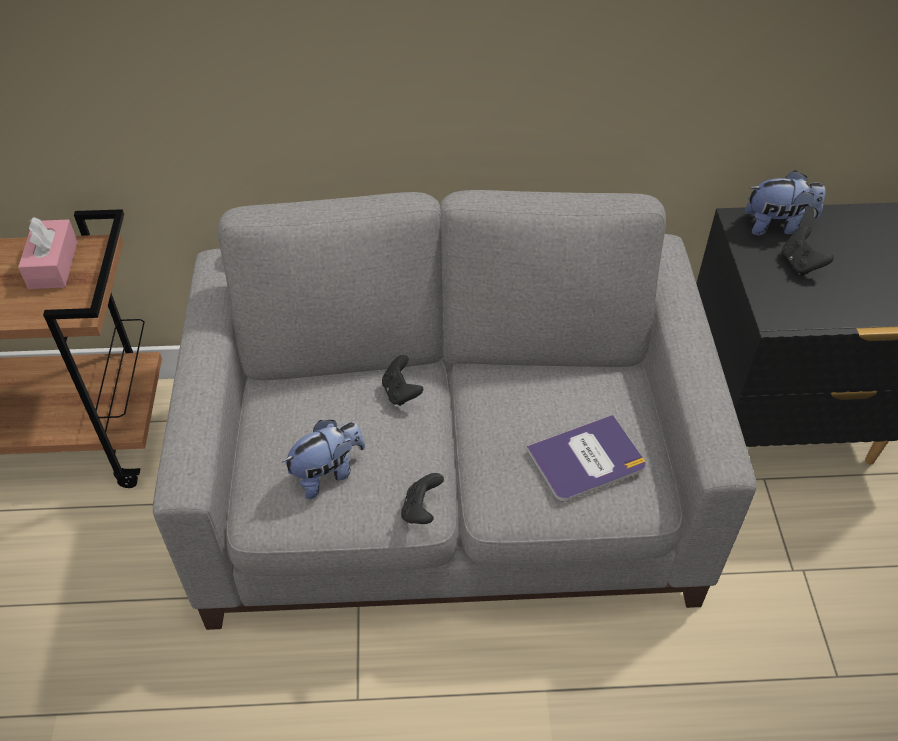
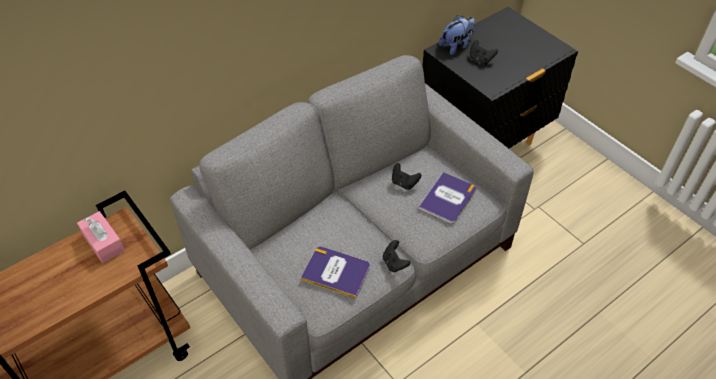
camera: 35 degrees left, 0 degrees up
plush toy [282,420,365,499] -> book [301,247,370,298]
black game controller [382,355,423,406] -> black game controller moved to [392,163,421,190]

